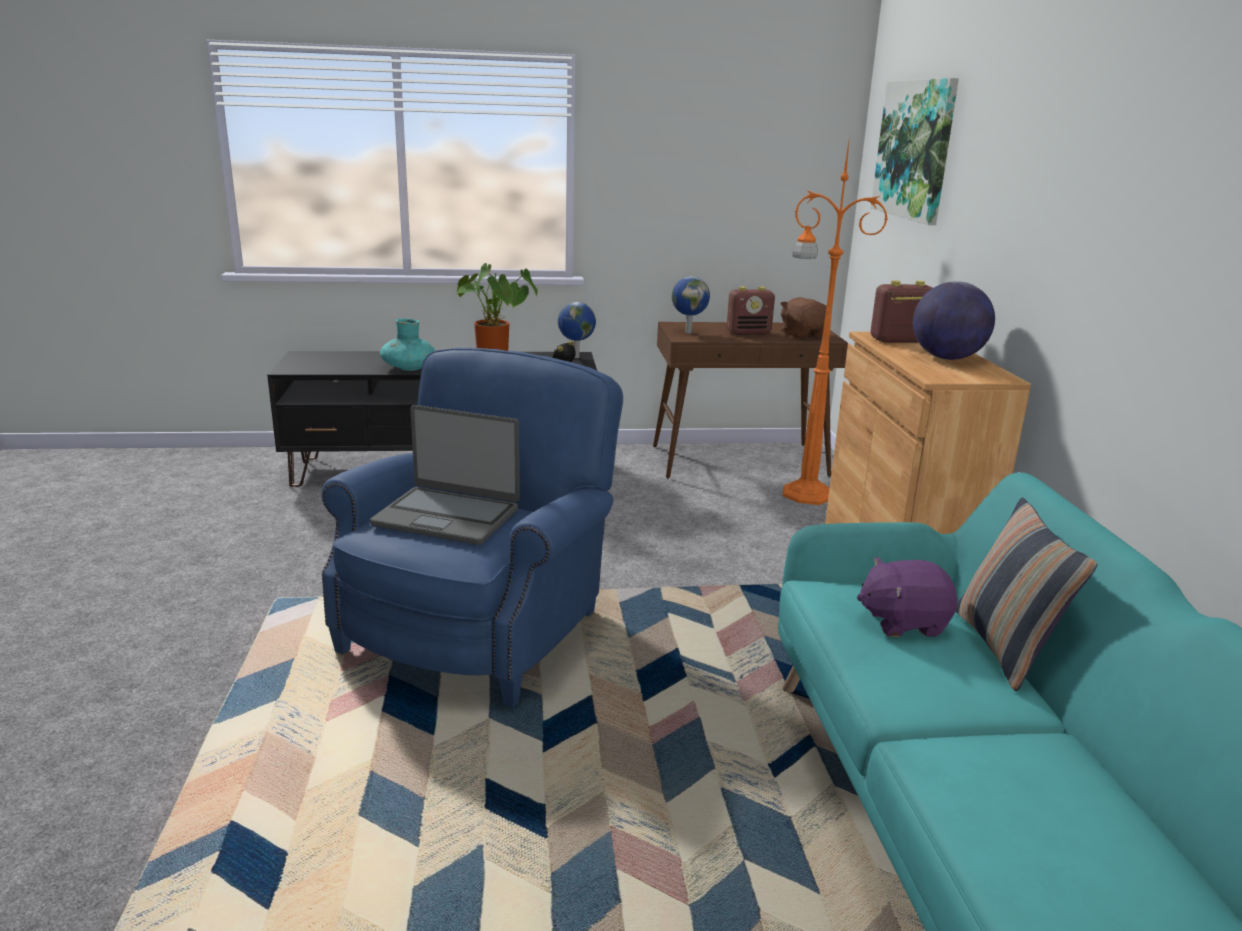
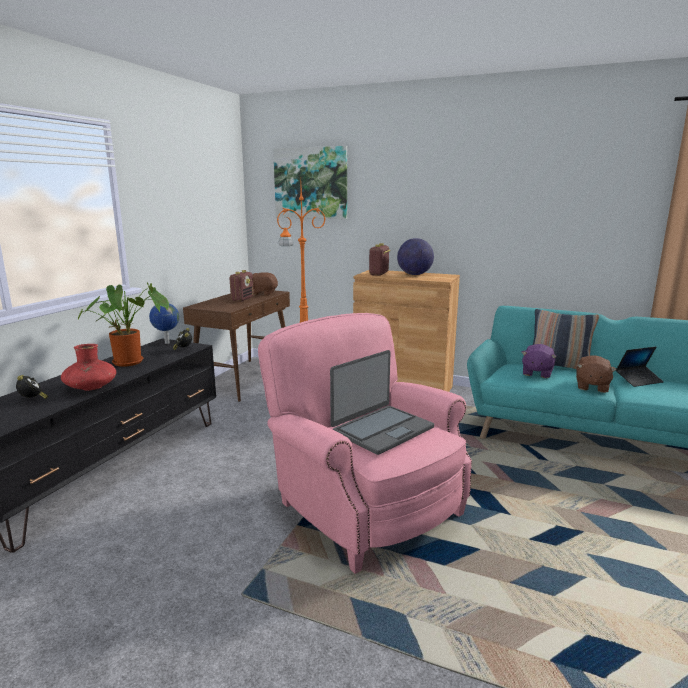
camera: 60 degrees left, 5 degrees down
blue armchair [321,348,623,707] -> pink armchair [258,313,472,574]
turquoise vase [380,319,436,371] -> red vase [61,344,116,390]
globe [672,277,710,333] -> none
none -> alarm clock [16,375,48,399]
none -> brown plush toy [576,355,617,393]
none -> laptop [616,347,664,387]

